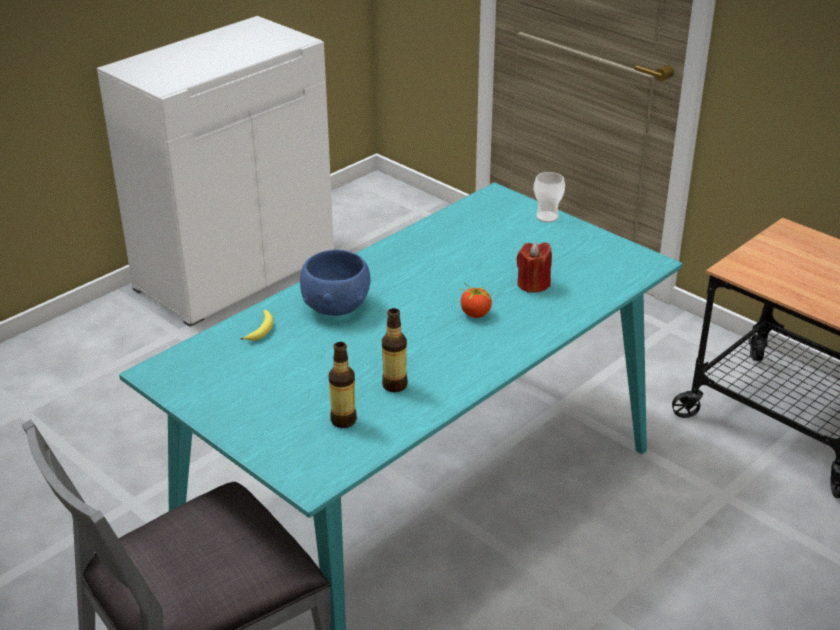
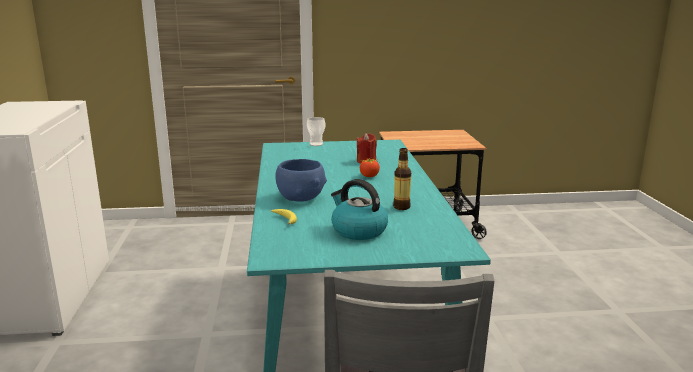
camera: 50 degrees left, 15 degrees down
bottle [329,342,357,428] -> none
none -> kettle [331,179,388,240]

